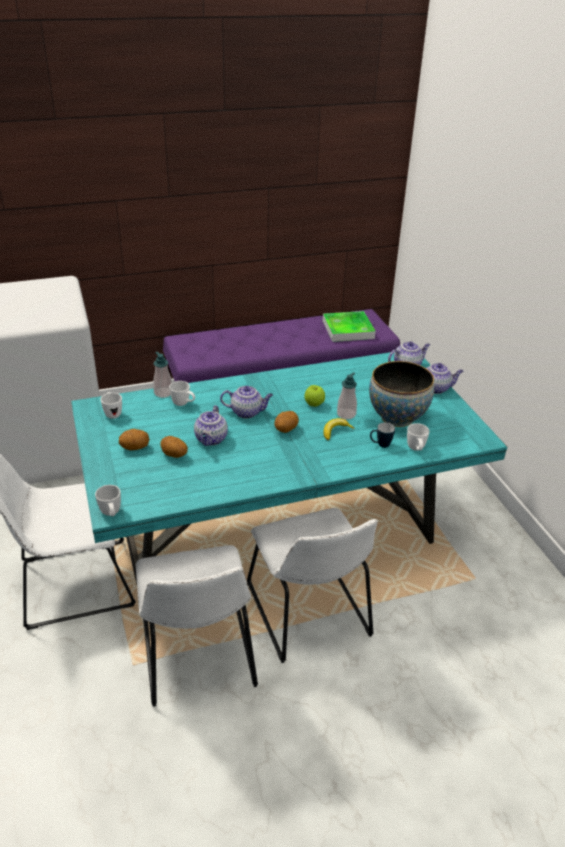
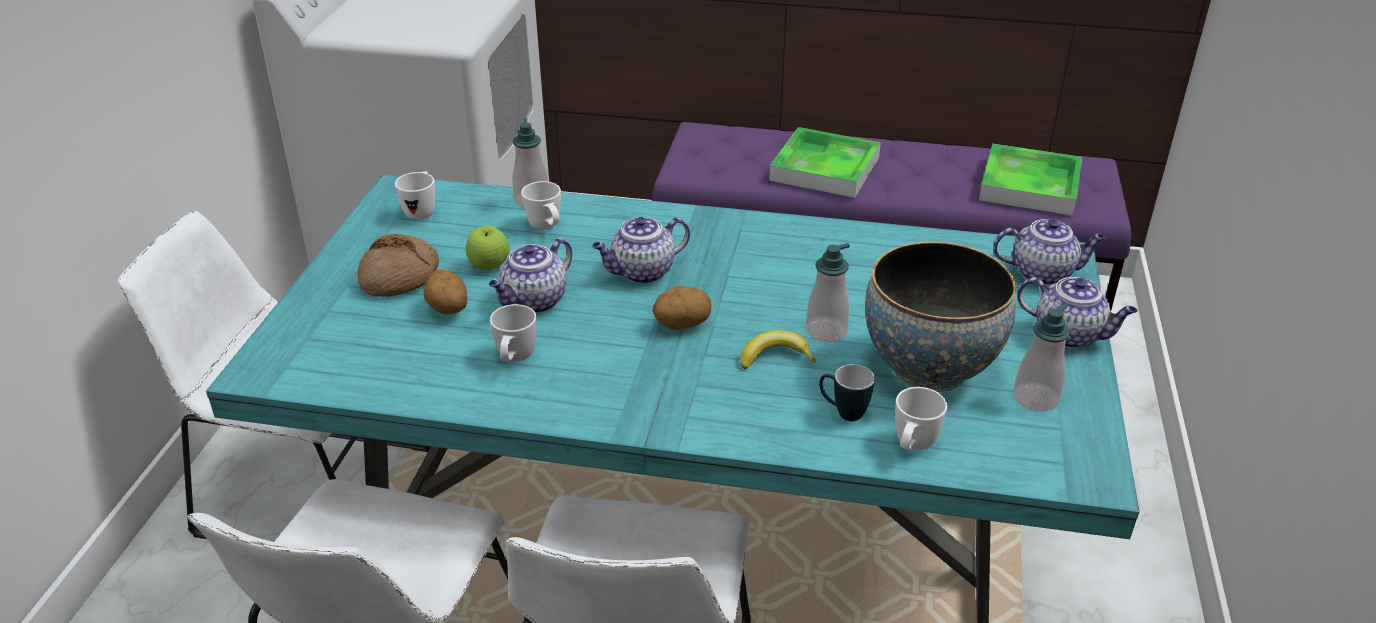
camera: 30 degrees right, 0 degrees up
white mug [95,485,121,516] -> white mug moved to [490,304,537,362]
potato [119,429,149,450] -> bread [357,234,439,297]
teapot [220,386,273,418] -> teapot turned 120 degrees clockwise [592,217,690,284]
apple [304,385,325,407] -> apple moved to [466,226,510,270]
none -> tray [769,127,881,198]
none -> soap dispenser [1014,304,1070,412]

